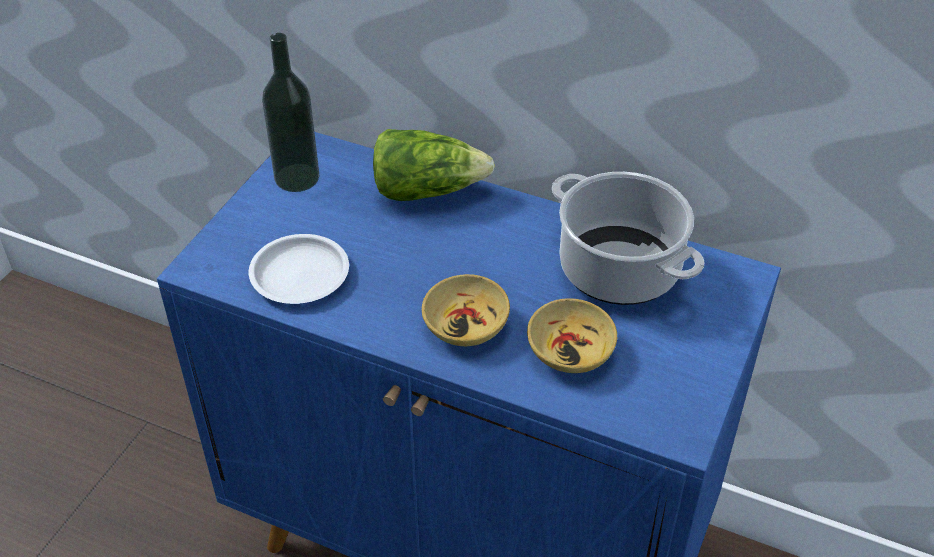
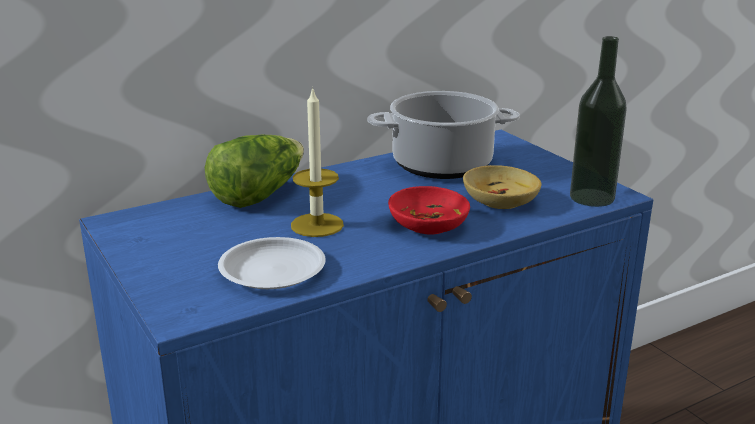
camera: 55 degrees left, 20 degrees down
bottle [262,33,319,192] -> bottle moved to [570,36,627,207]
beige bowl [422,274,510,346] -> red bowl [388,186,470,234]
none -> candle [291,86,344,237]

